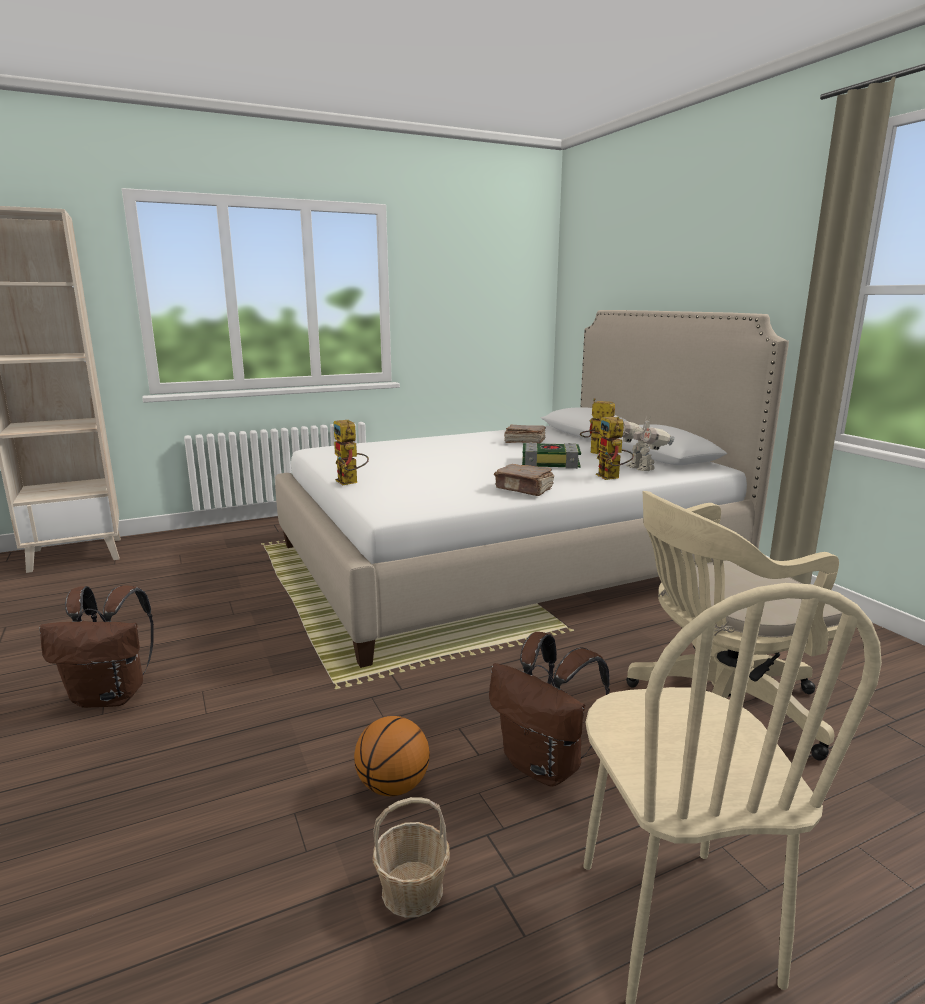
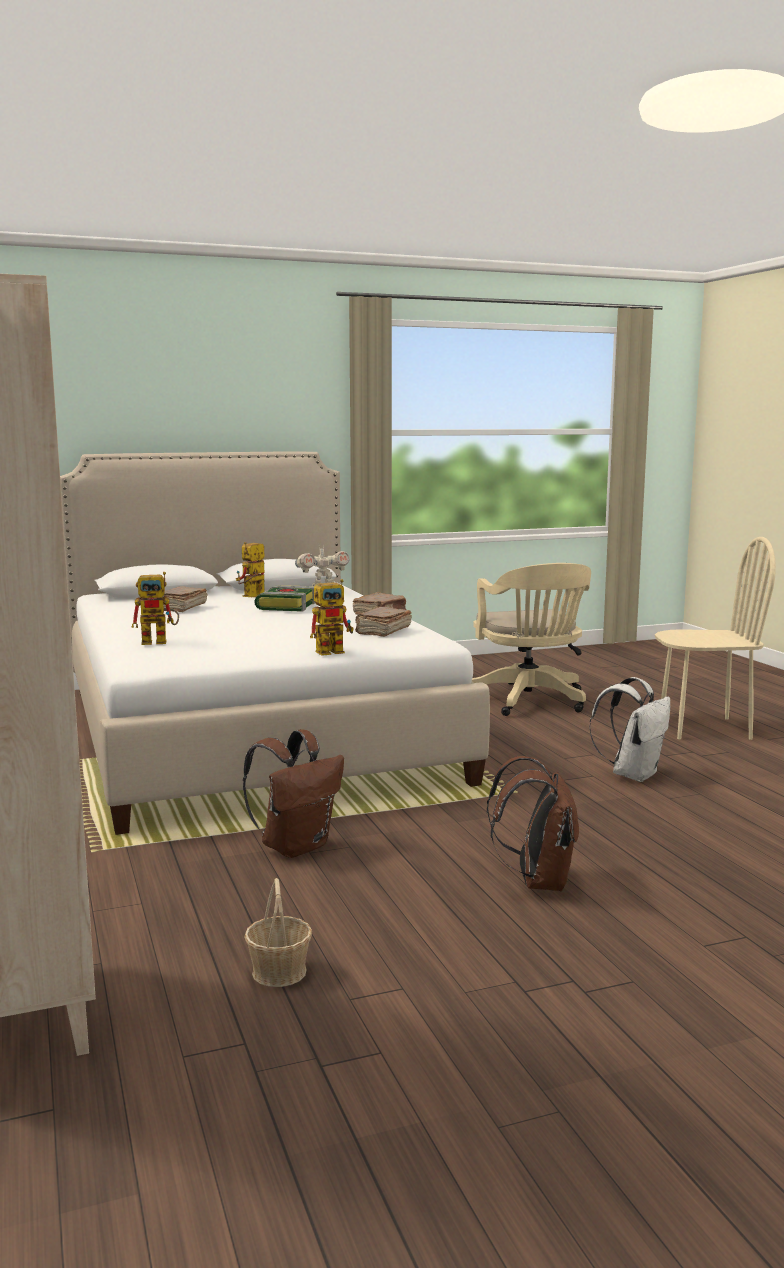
camera: 85 degrees left, 5 degrees down
basketball [354,716,430,796] -> white backpack [589,677,670,782]
basket [373,797,450,918] -> basket moved to [244,878,312,987]
brown backpack [489,632,610,787] -> brown backpack moved to [243,729,344,858]
toy robot [596,417,634,480] -> toy robot moved to [131,572,179,645]
none -> brown book [355,607,412,637]

